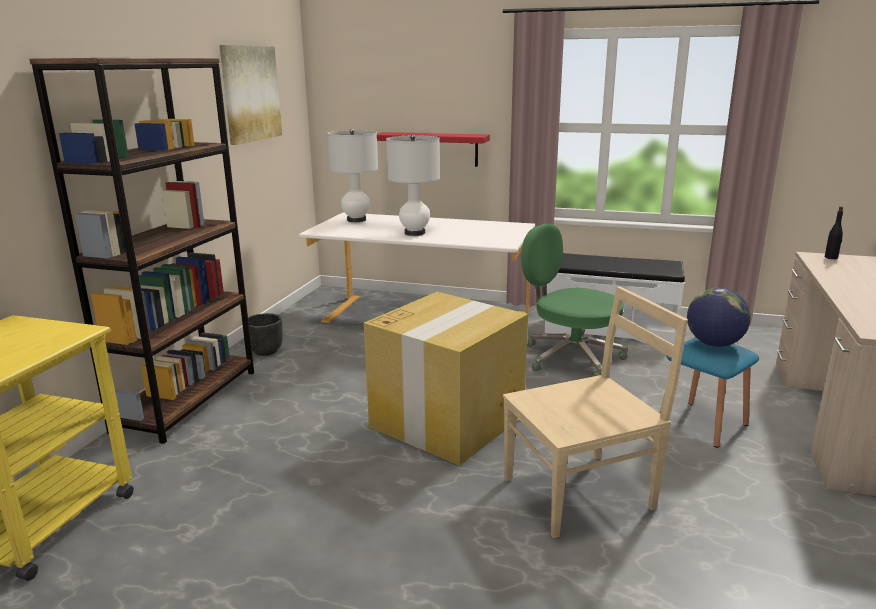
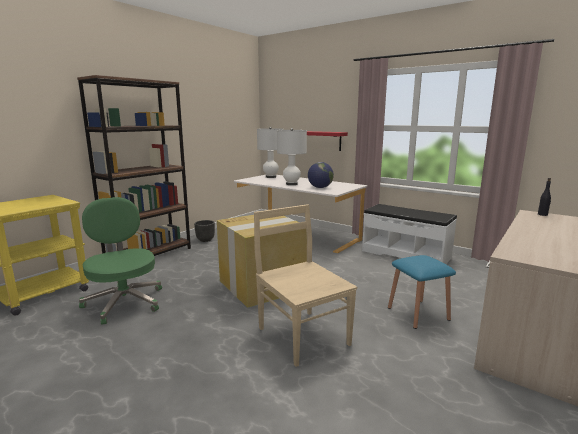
camera: 20 degrees right, 5 degrees down
picture [219,45,282,145] -> none
beige chair [503,286,688,538] -> beige chair turned 120 degrees counterclockwise [254,204,357,367]
green office chair [521,224,628,377] -> green office chair moved to [79,197,162,325]
globe [687,288,751,347] -> globe moved to [308,162,334,188]

